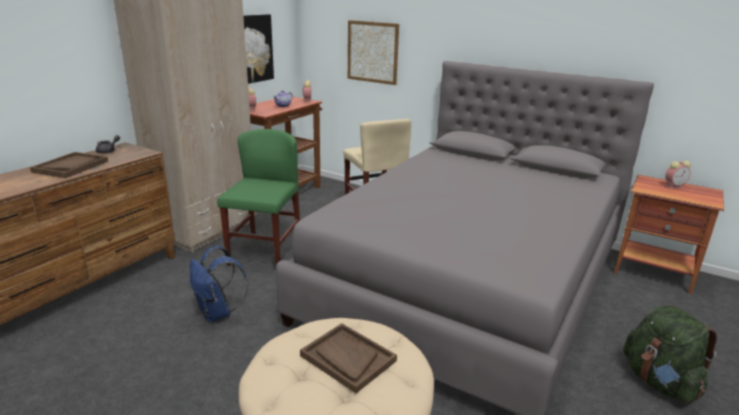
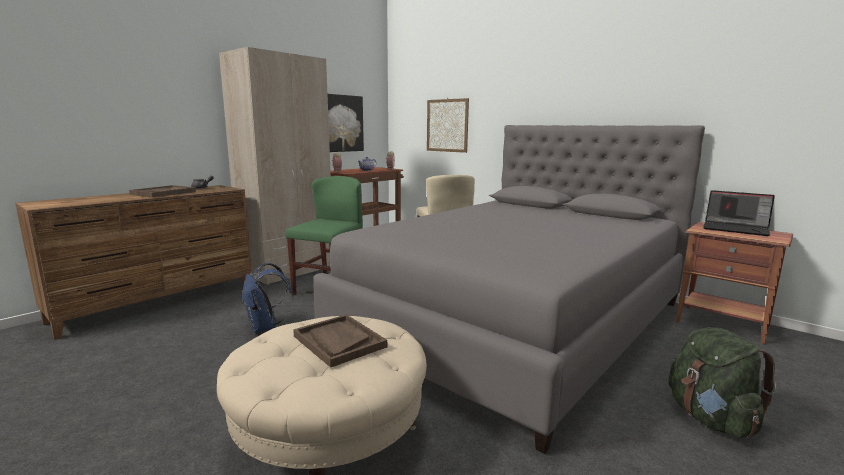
camera: 10 degrees right, 10 degrees down
alarm clock [664,161,691,189] -> laptop [703,190,775,236]

